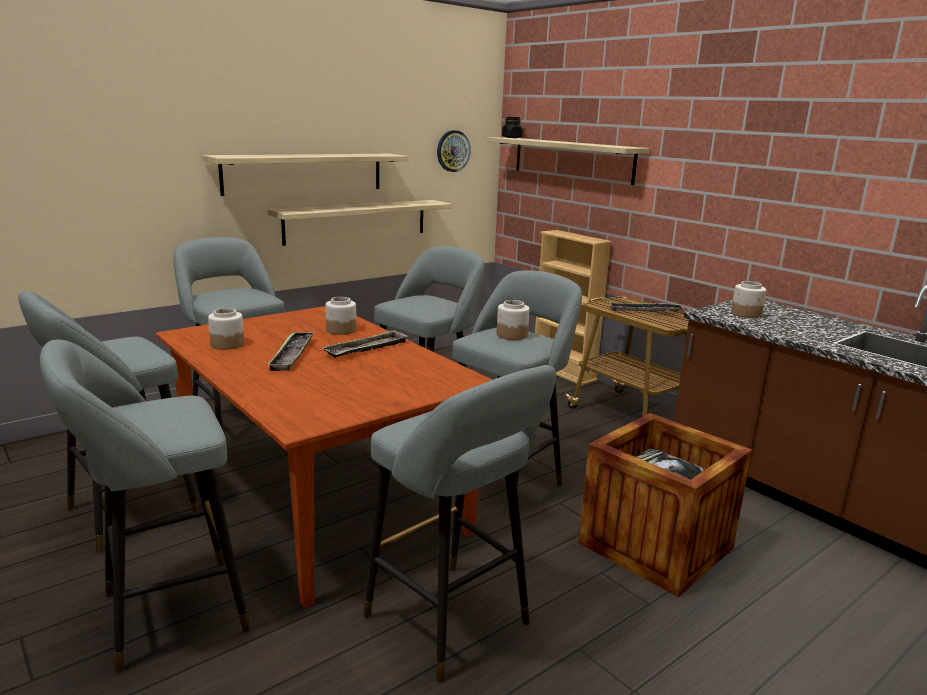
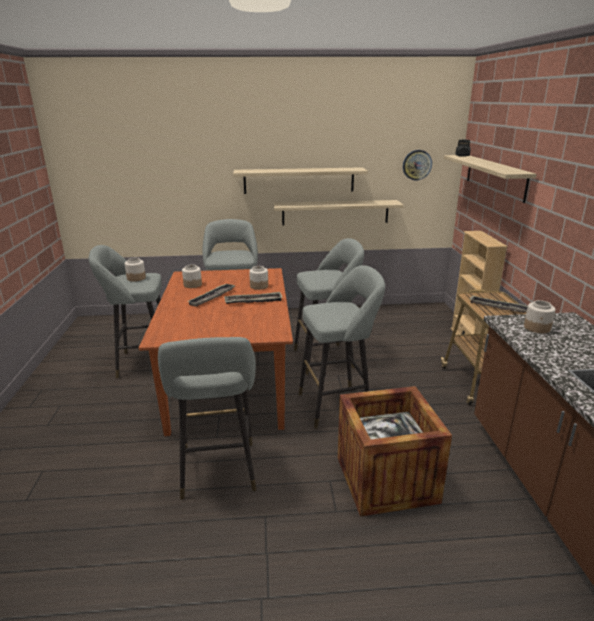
camera: 35 degrees right, 5 degrees up
grey stool [40,339,250,673] -> none
jar [497,300,530,340] -> jar moved to [125,258,146,281]

